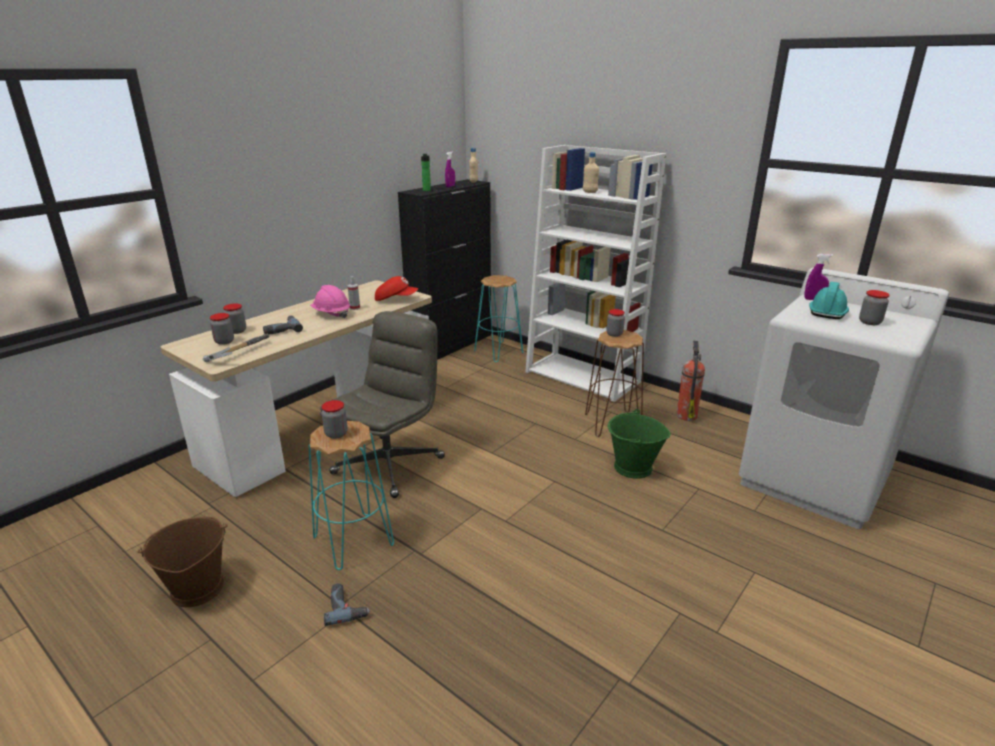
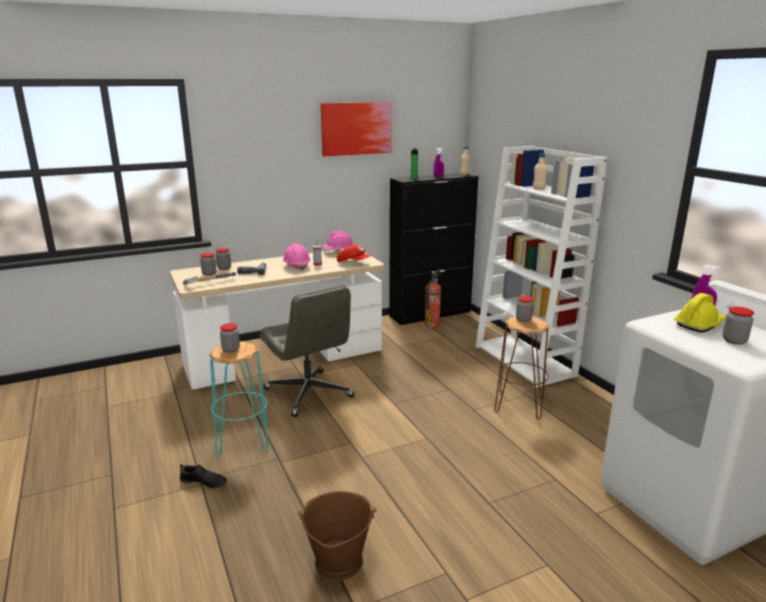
camera: 25 degrees right, 5 degrees down
brown bucket [138,517,227,607] -> brown bucket moved to [298,491,377,581]
grey office chair [320,311,445,498] -> grey office chair turned 90 degrees clockwise [260,285,355,417]
power drill [324,583,370,626] -> black shoe [180,464,227,488]
turquoise stool [474,275,523,362] -> none
green bucket [607,409,671,479] -> none
fire extinguisher [676,341,705,421] -> fire extinguisher moved to [425,269,441,328]
turquoise hard hat [809,282,849,319] -> yellow hard hat [674,293,726,332]
none -> picture [321,102,392,156]
none -> pink hard hat [323,231,354,249]

